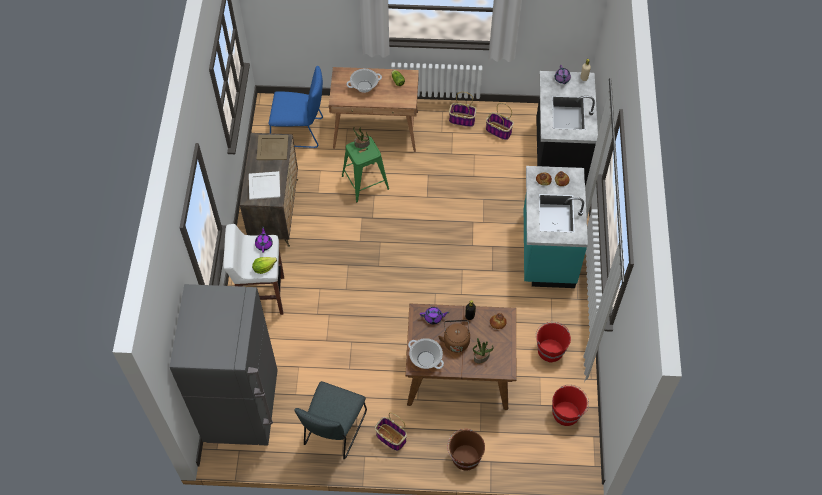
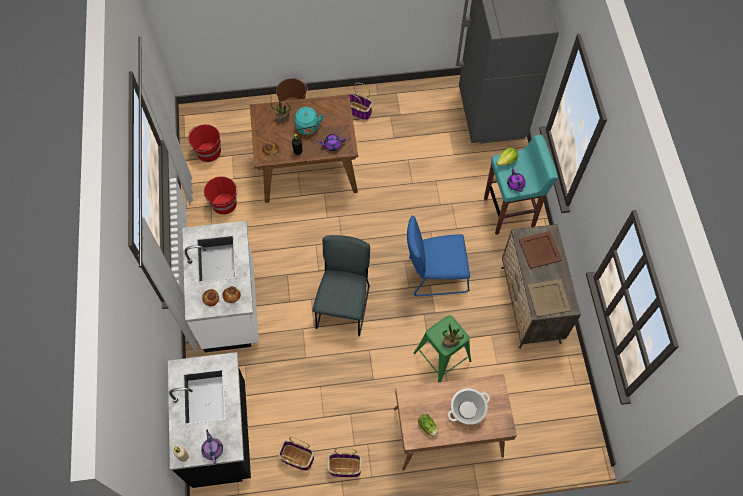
camera: 170 degrees right, 5 degrees up
white stool [223,224,284,315] -> turquoise stool [484,135,558,235]
white tray [249,171,280,200] -> brown tray [518,231,562,269]
blue chair [269,66,323,148] -> blue chair moved to [407,215,470,296]
grey chair [294,381,367,459] -> grey chair moved to [313,235,370,336]
cooking pot [408,338,444,369] -> none
brown kettle [438,320,470,352] -> turquoise kettle [294,107,324,135]
turquoise counter [524,166,588,288] -> white counter [183,221,259,352]

